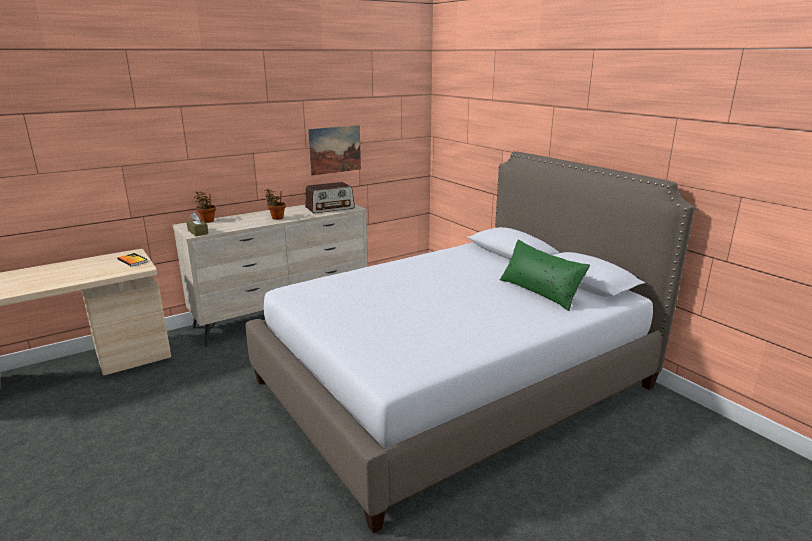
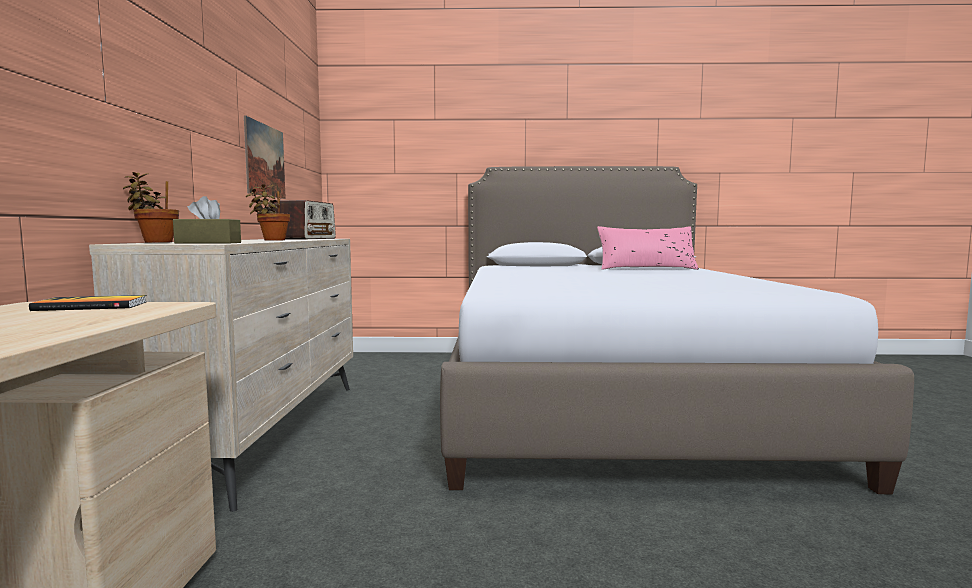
camera: 55 degrees left, 15 degrees down
green pillow [500,239,590,311] -> pink pillow [597,226,699,270]

